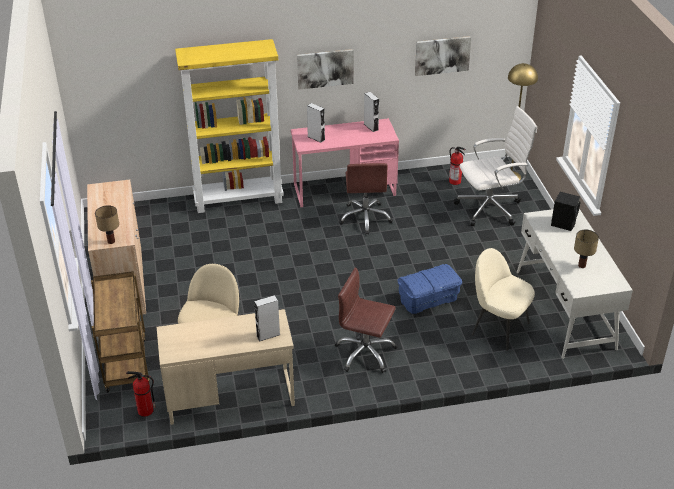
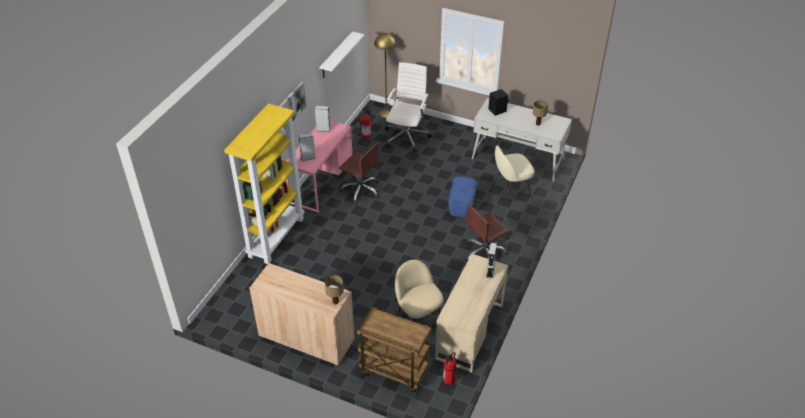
camera: 55 degrees left, 5 degrees up
picture [415,36,471,76] -> white shelf [319,31,364,78]

